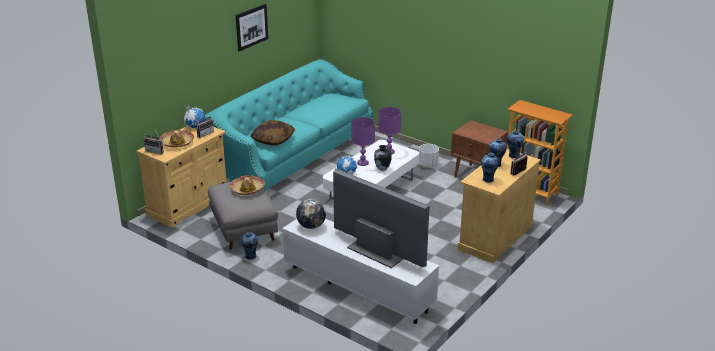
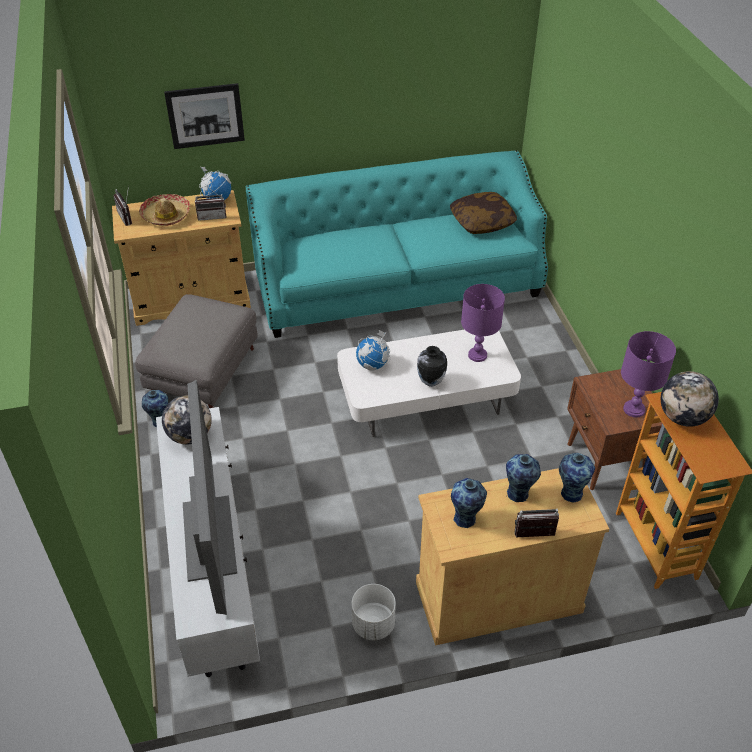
camera: 40 degrees right, 15 degrees up
hat [230,175,265,195] -> none
picture [236,4,268,51] -> picture moved to [164,83,245,149]
pillow [250,120,295,146] -> pillow moved to [450,192,517,234]
purple table lamp [351,117,375,166] -> purple table lamp moved to [621,331,676,418]
white planter [419,144,439,167] -> white planter moved to [351,584,396,640]
none -> globe [661,371,719,427]

